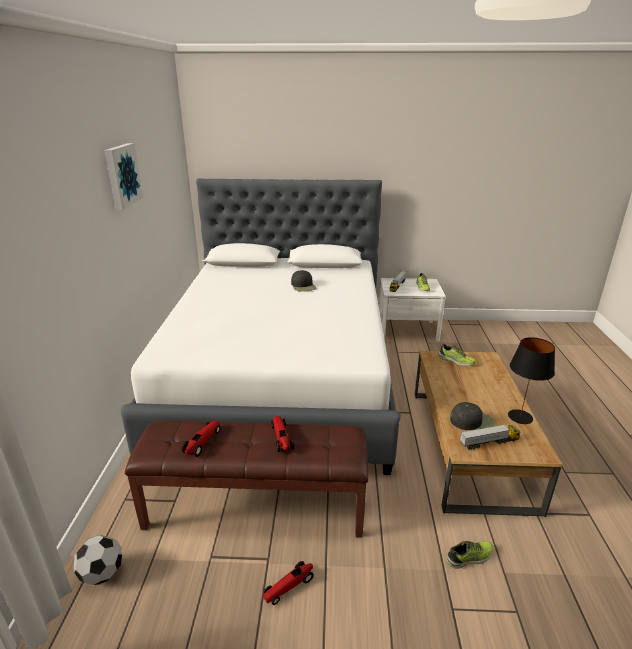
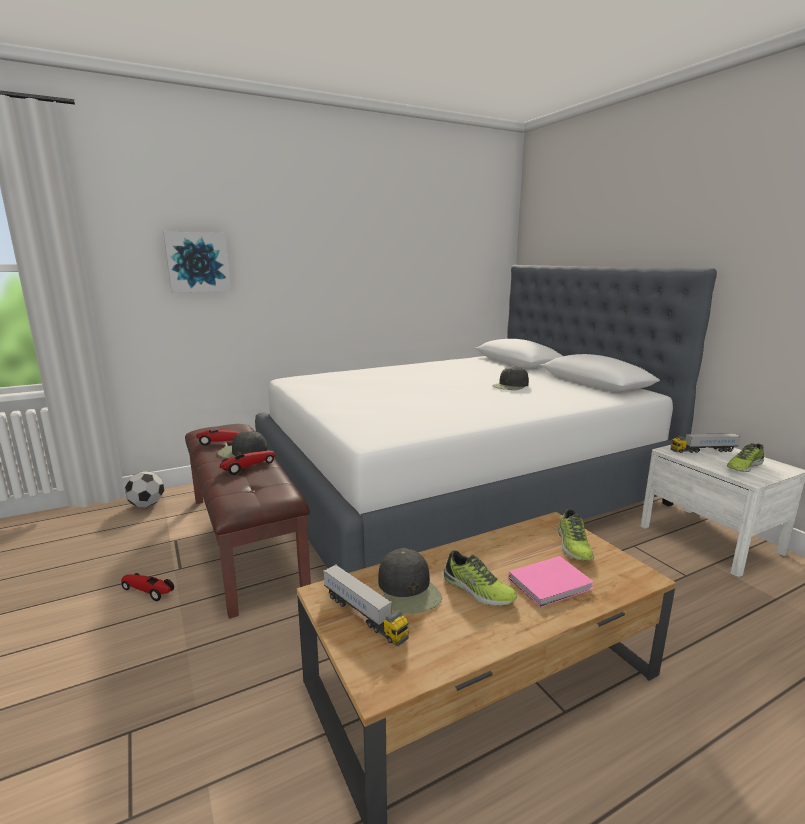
camera: 60 degrees right, 10 degrees down
picture [104,143,143,210] -> picture moved to [163,232,231,293]
shoe [446,541,493,568] -> shoe moved to [443,550,517,606]
black table lamp [508,337,555,424] -> none
none -> black cap [218,431,268,458]
none -> pink book [509,556,594,607]

